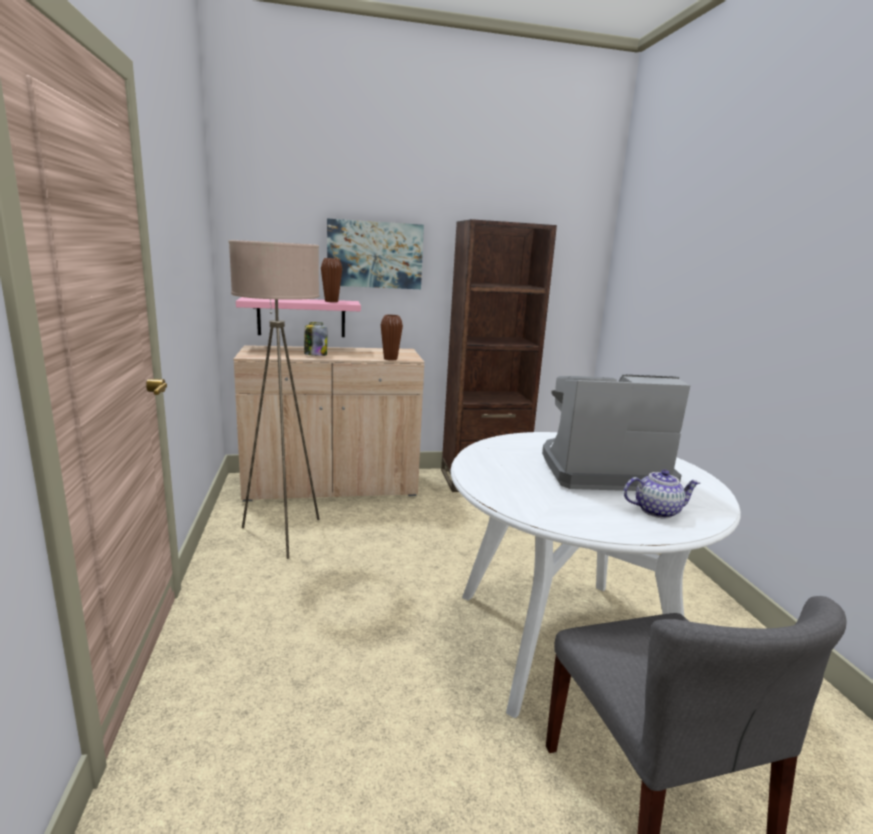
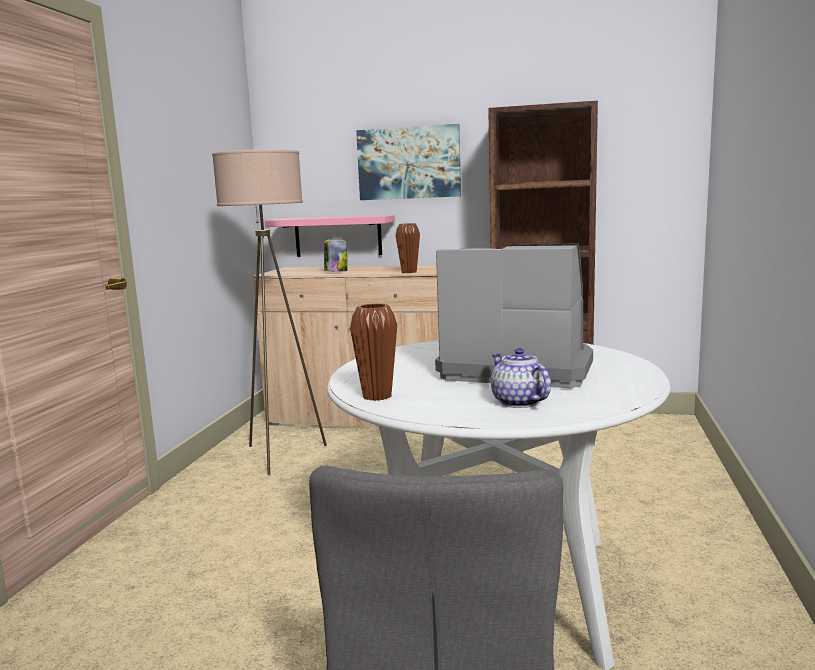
camera: 25 degrees right, 5 degrees down
brown vase [321,258,342,302] -> brown vase moved to [350,303,397,401]
teapot [623,470,700,519] -> teapot turned 135 degrees counterclockwise [491,348,551,408]

